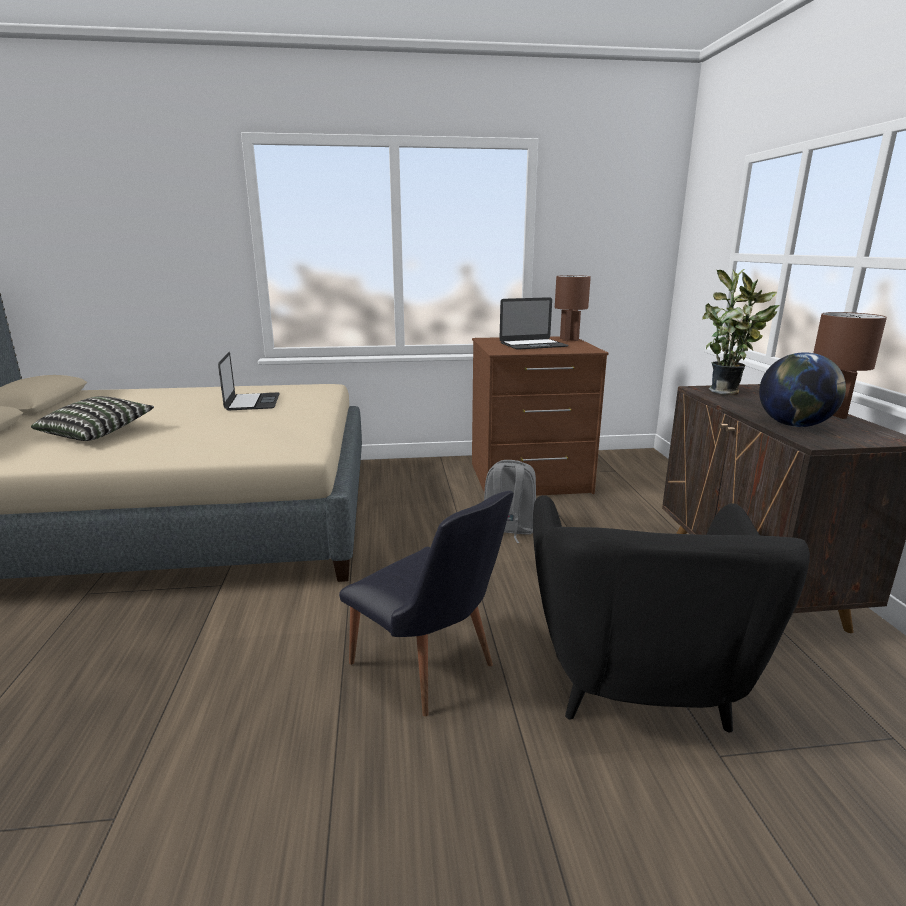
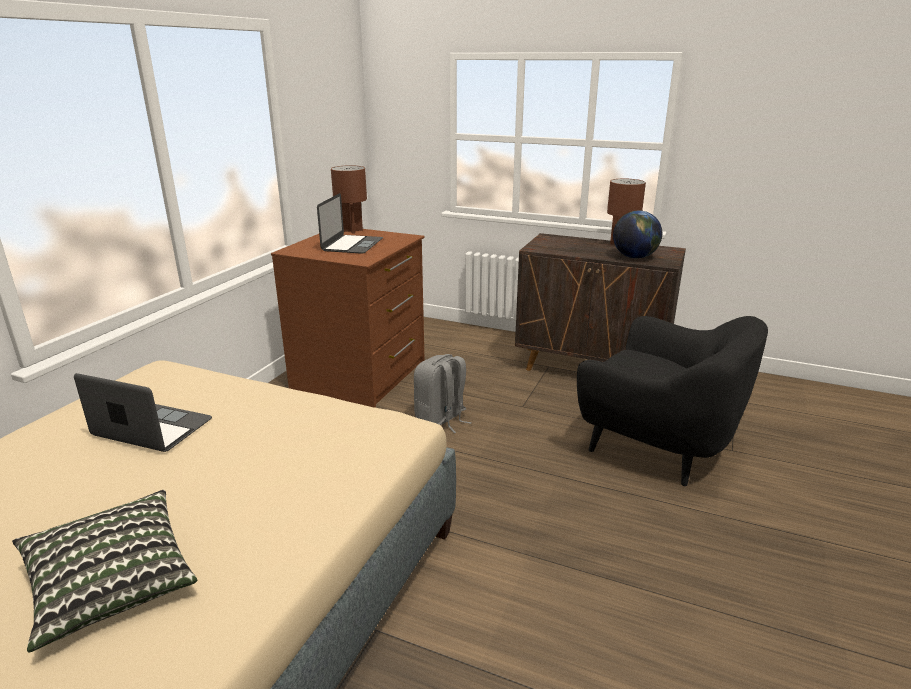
camera: 60 degrees left, 5 degrees up
black chair [339,491,514,717] -> none
potted plant [702,269,779,395] -> none

